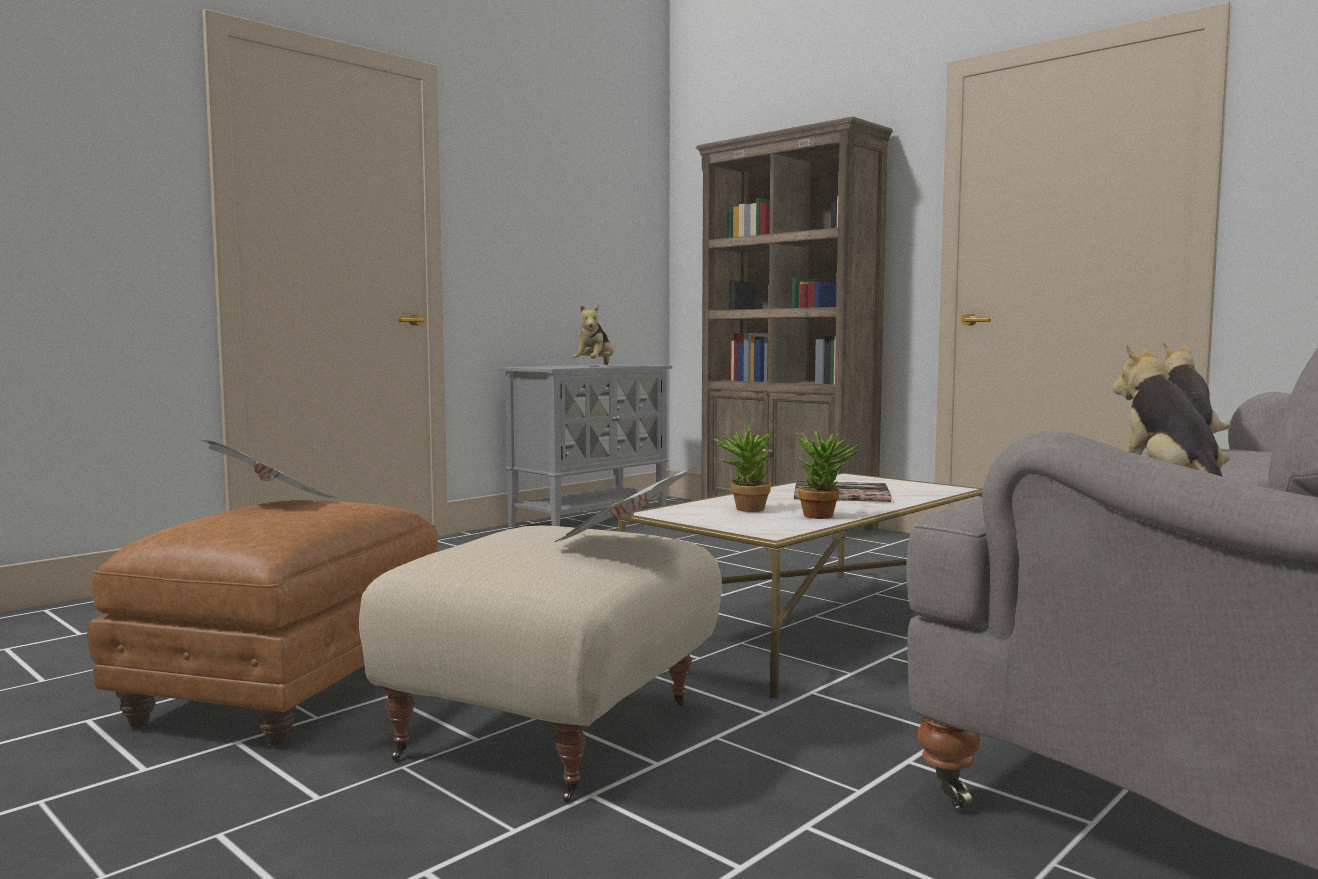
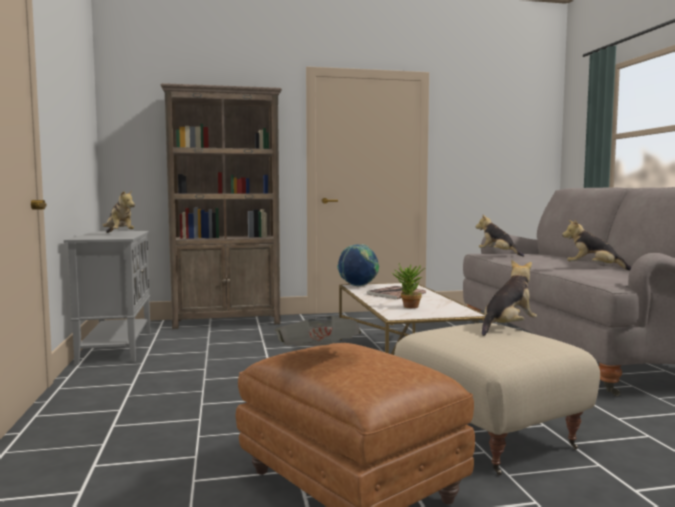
camera: 55 degrees left, 0 degrees up
newspaper [555,468,690,542] -> plush toy [482,260,537,336]
potted plant [796,431,861,519] -> none
none -> globe [337,244,379,286]

